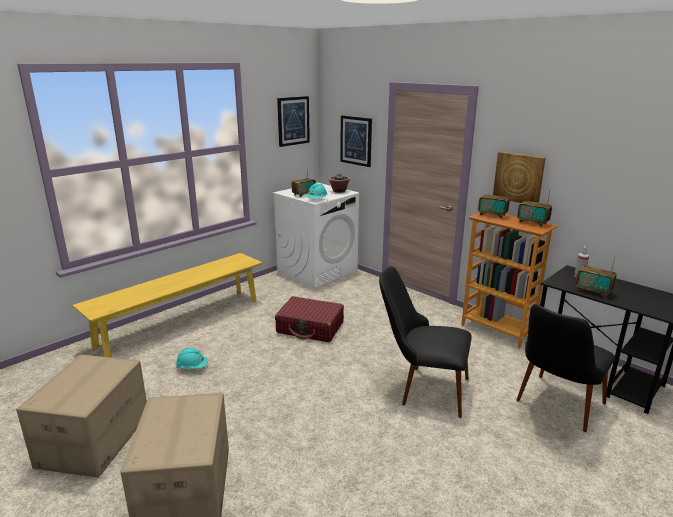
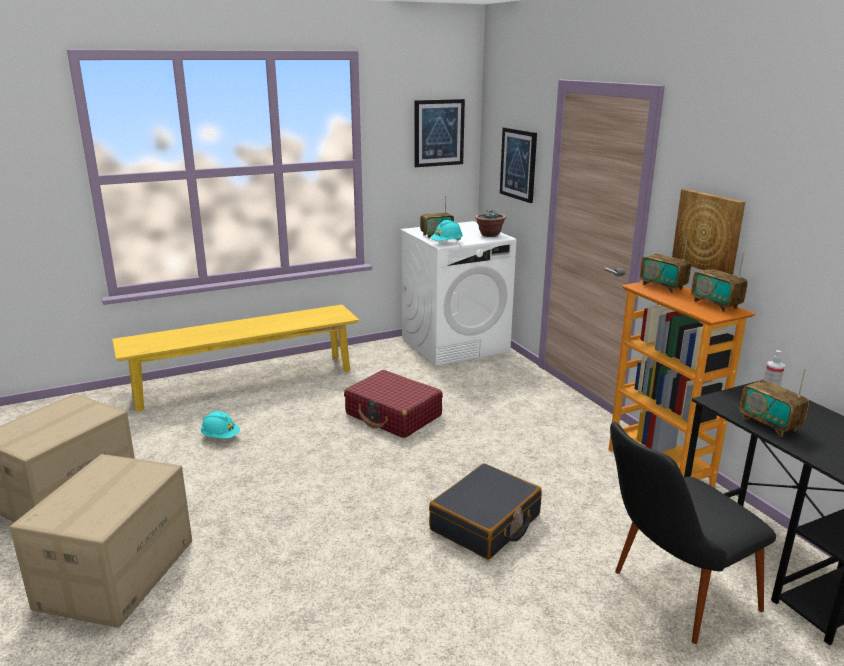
camera: 20 degrees right, 0 degrees up
black chair [379,266,472,418] -> black suitcase [429,463,542,559]

